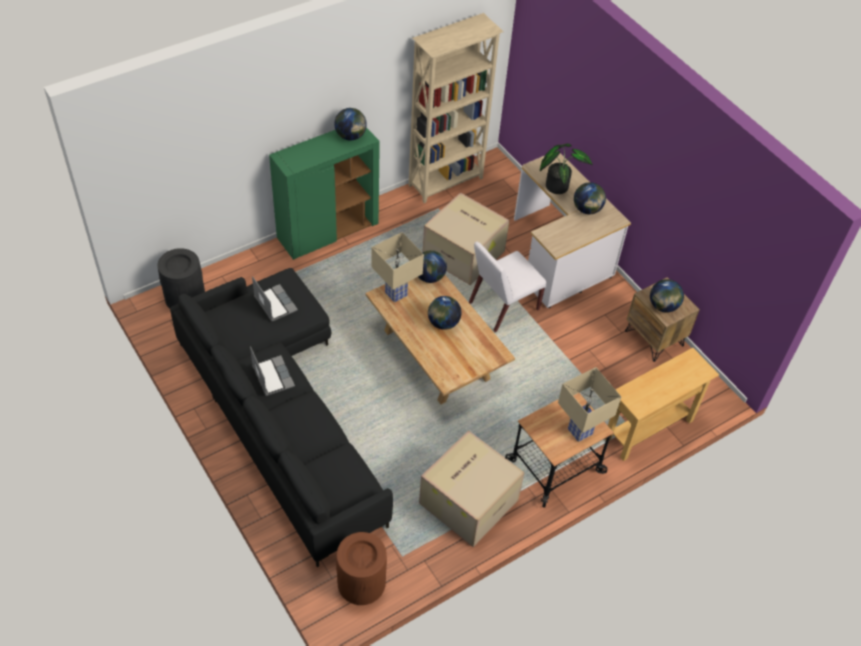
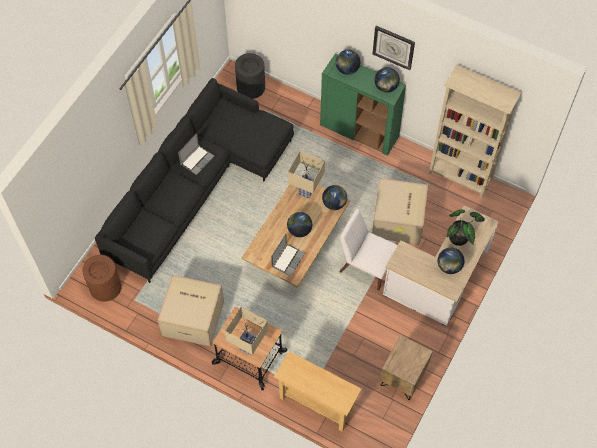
camera: 65 degrees right, 10 degrees up
laptop [252,276,298,321] -> laptop moved to [271,234,305,276]
globe [650,279,684,313] -> globe moved to [336,50,361,75]
none -> wall clock [372,26,415,70]

